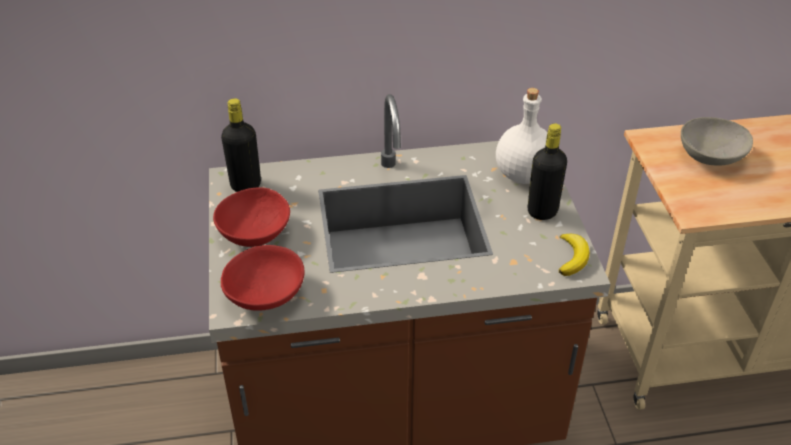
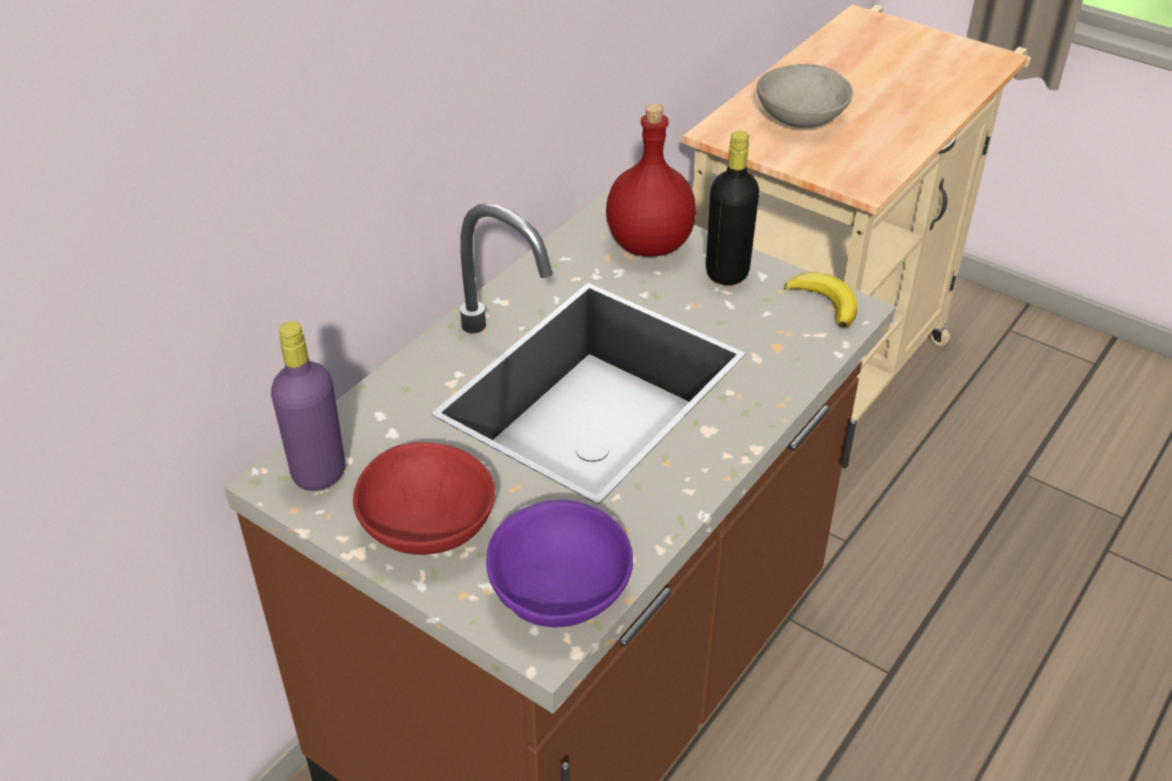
camera: 45 degrees left, 0 degrees up
black bottle [221,98,261,192] -> purple bottle [271,321,345,491]
red bowl [221,245,305,311] -> purple bowl [486,500,633,628]
white bottle [496,88,548,184] -> red bottle [606,104,696,257]

